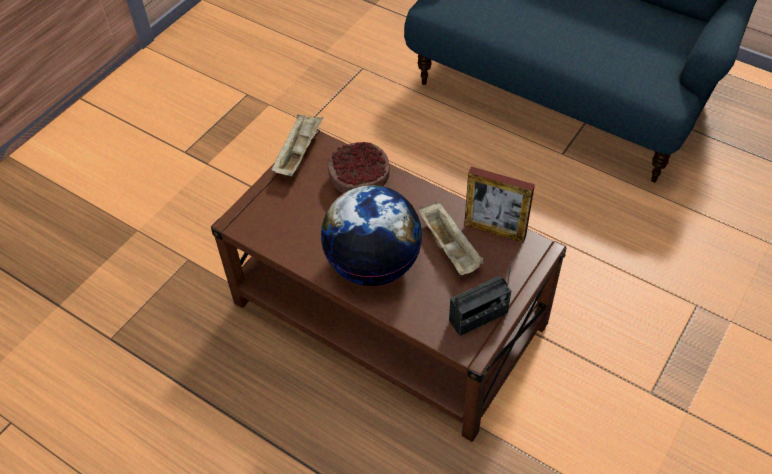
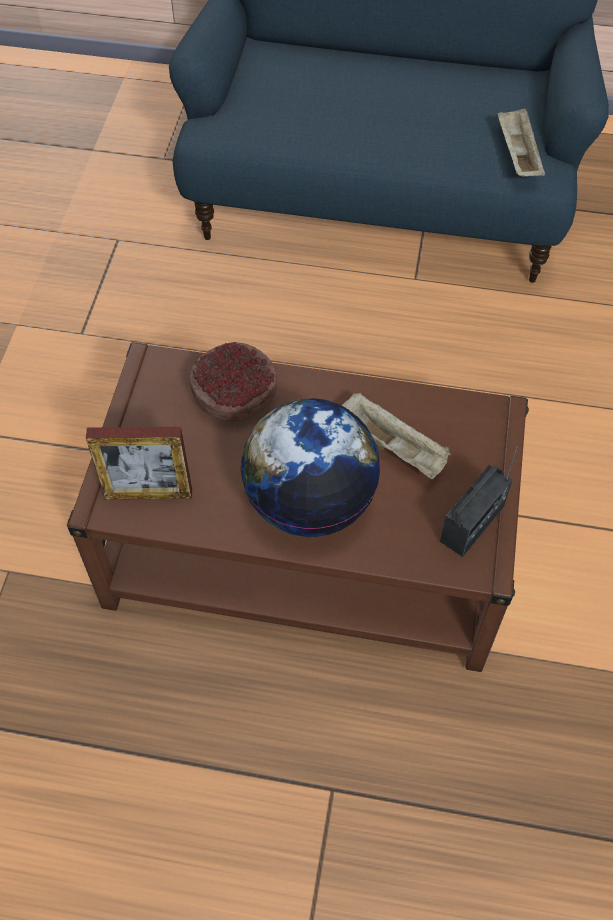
camera: 25 degrees left, 5 degrees up
beige tray [271,114,323,176] -> beige tray moved to [497,108,545,177]
picture frame [464,167,535,243] -> picture frame moved to [86,427,192,500]

